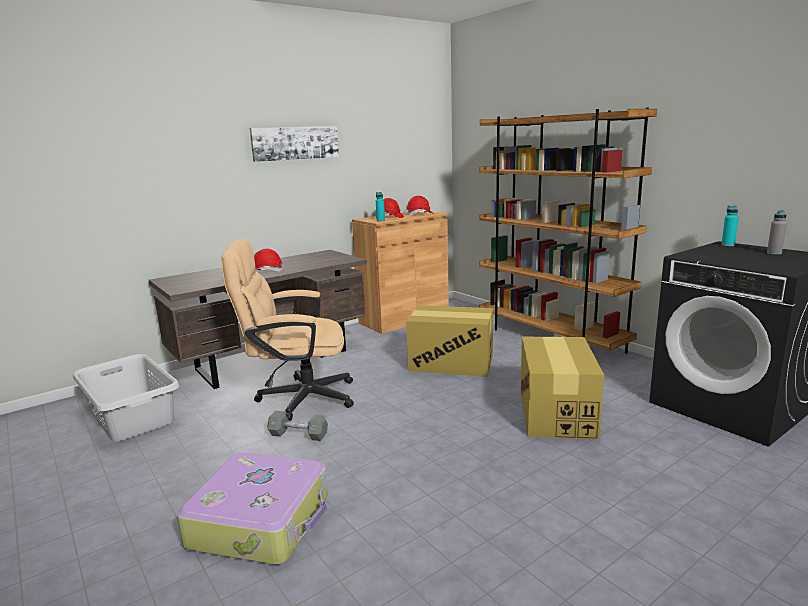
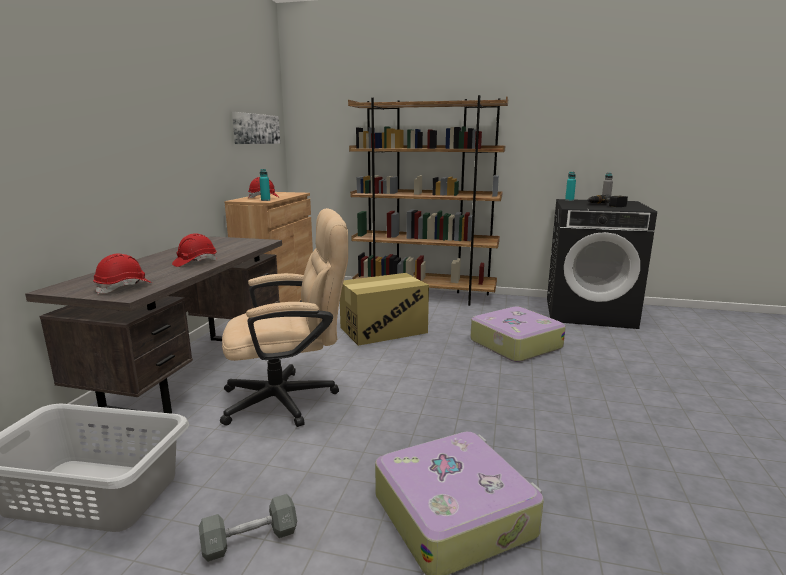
camera: 40 degrees left, 0 degrees up
beige office chair [221,238,354,421] -> beige office chair turned 150 degrees counterclockwise [220,208,348,427]
picture [250,126,339,162] -> picture moved to [232,112,280,144]
grey dumbbell [267,411,328,441] -> grey dumbbell moved to [199,494,297,562]
red hard hat [406,196,432,216] -> red hard hat moved to [93,253,152,295]
cardboard box [520,337,604,439] -> suitcase [470,306,566,362]
none -> power drill [588,195,628,207]

